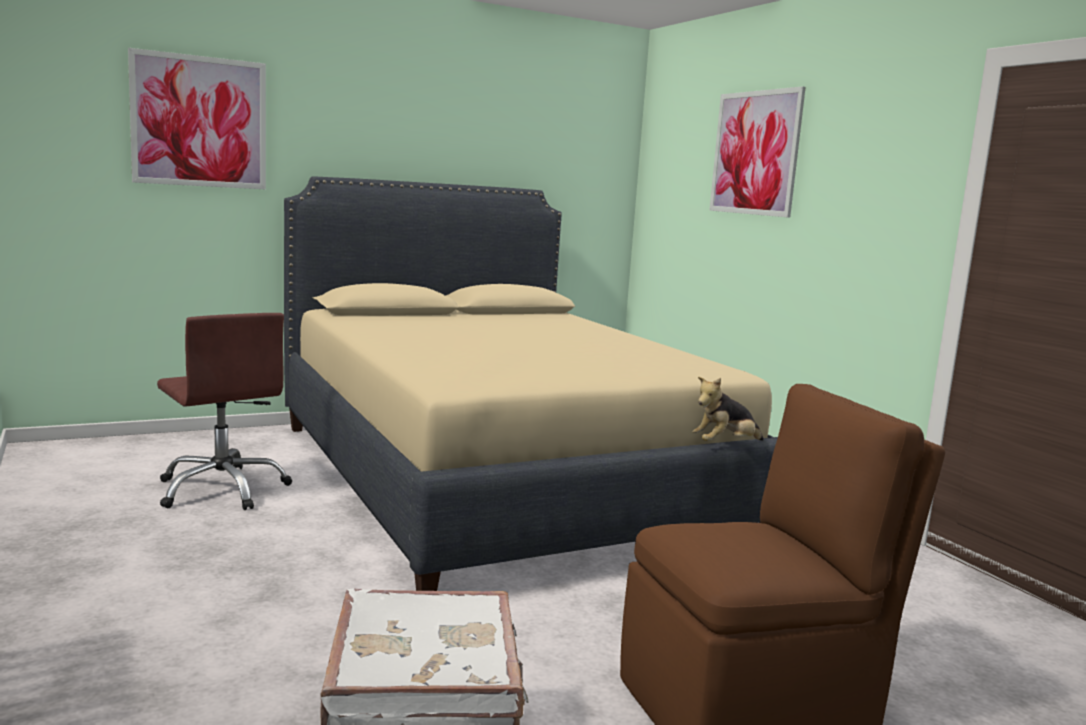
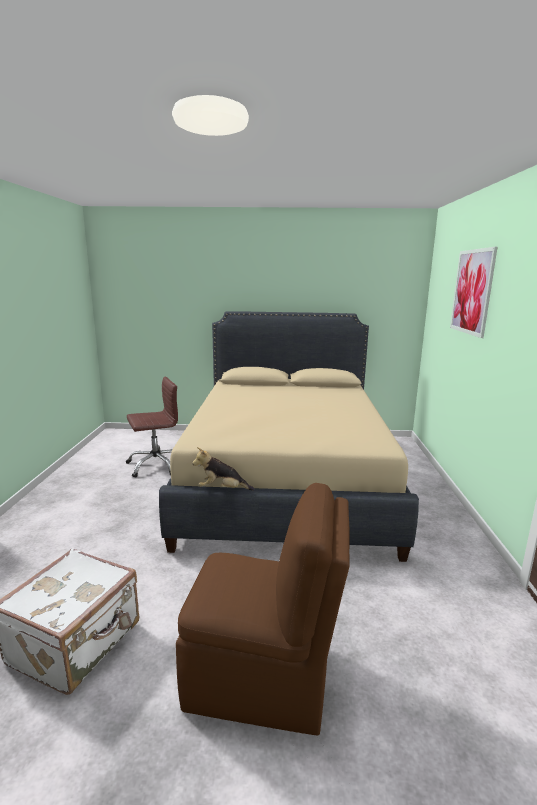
camera: 30 degrees right, 5 degrees up
picture [128,48,266,189] -> none
brown office chair [157,313,292,510] -> brown office chair turned 105 degrees counterclockwise [126,376,178,478]
plush toy [692,377,764,441] -> plush toy moved to [192,447,254,491]

